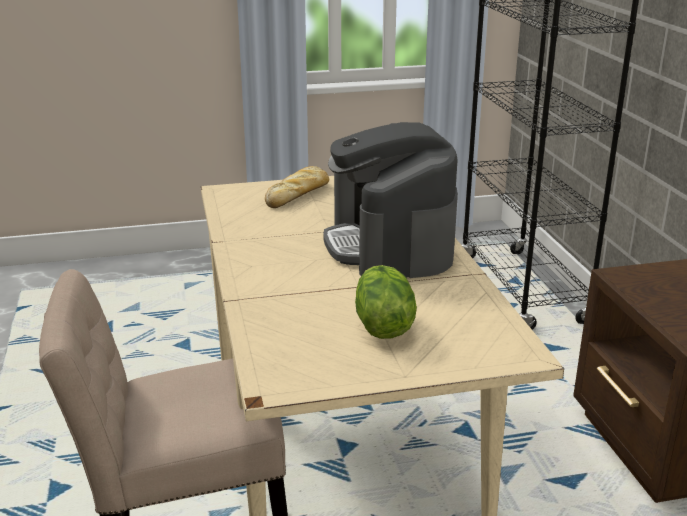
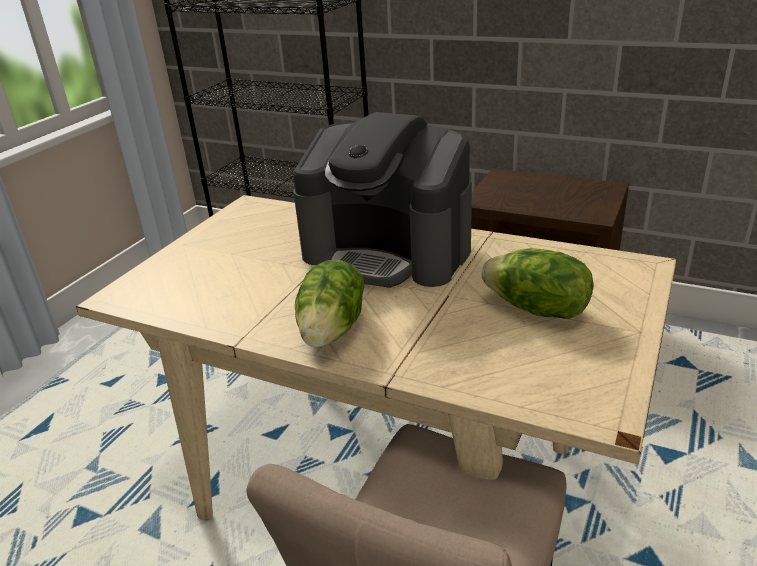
camera: 50 degrees left, 5 degrees up
bread [265,166,329,208] -> none
none -> lettuce [295,260,364,348]

